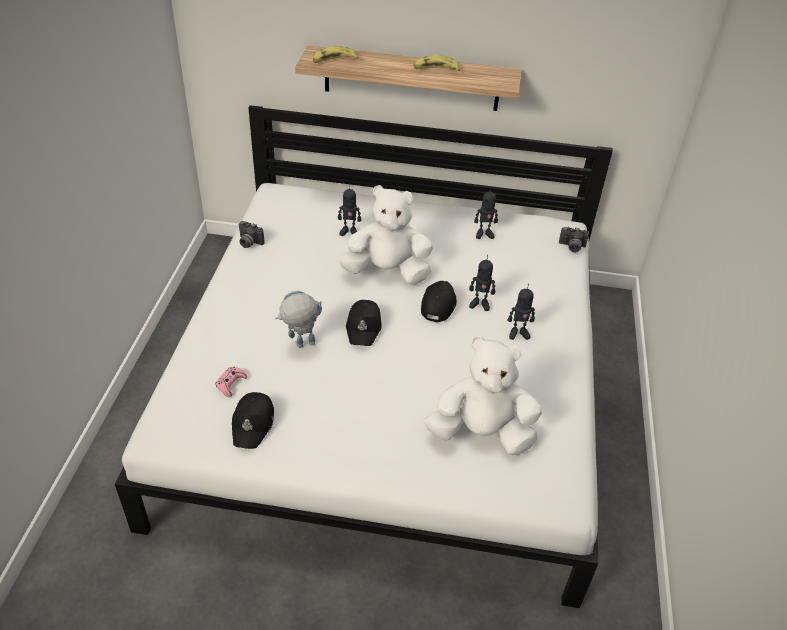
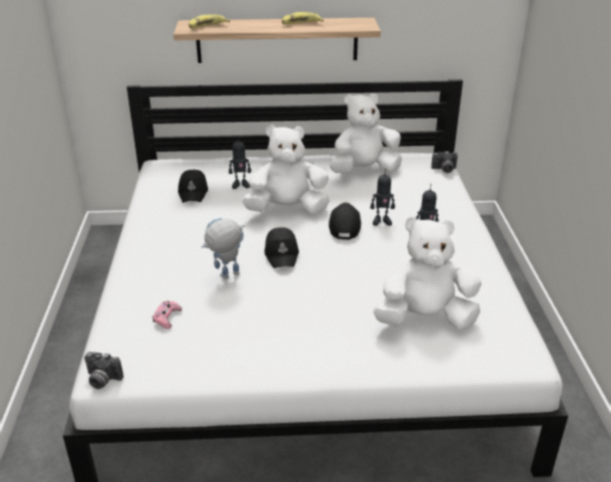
camera: 10 degrees left, 10 degrees down
black cap [232,392,274,449] -> black cap moved to [178,170,208,203]
camera [239,221,265,248] -> camera moved to [84,352,123,389]
toy robot [474,186,498,239] -> white plush toy [329,93,402,173]

